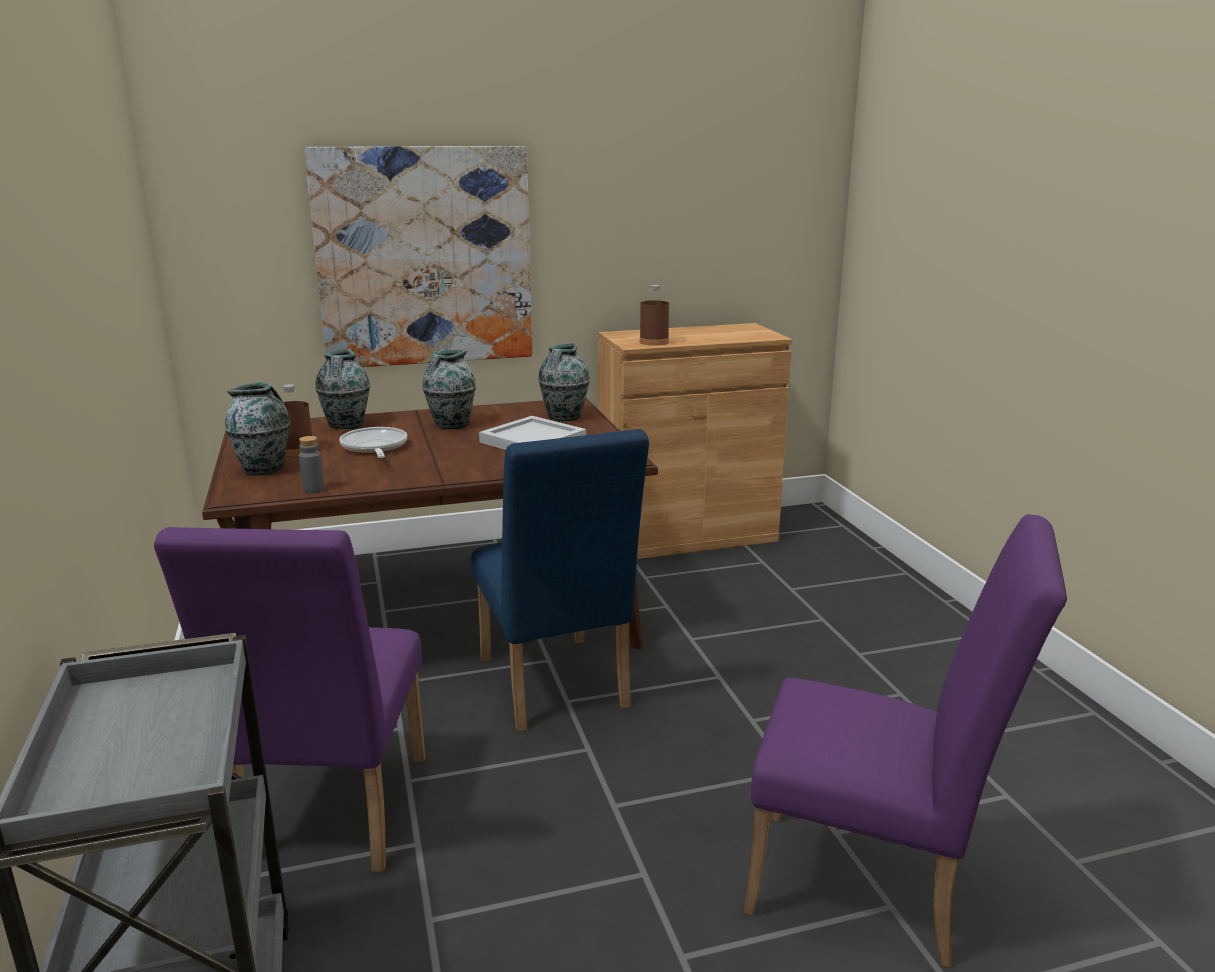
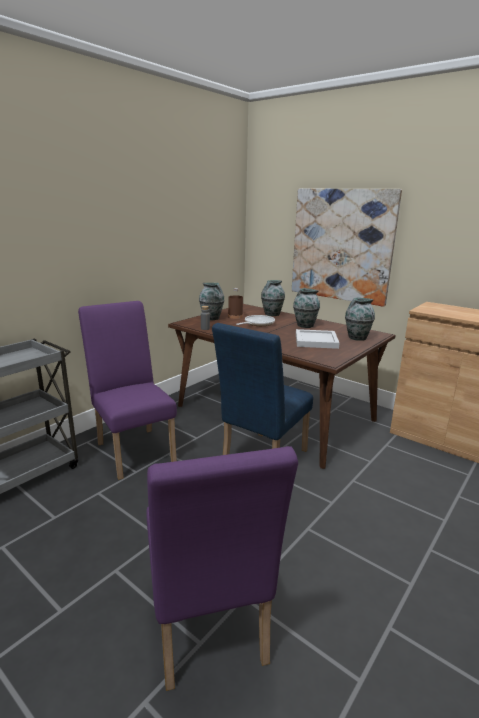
camera: 55 degrees right, 0 degrees up
purple chair [154,527,426,872] -> purple chair turned 90 degrees clockwise [78,301,177,480]
brown bottle [640,285,669,346] -> none

